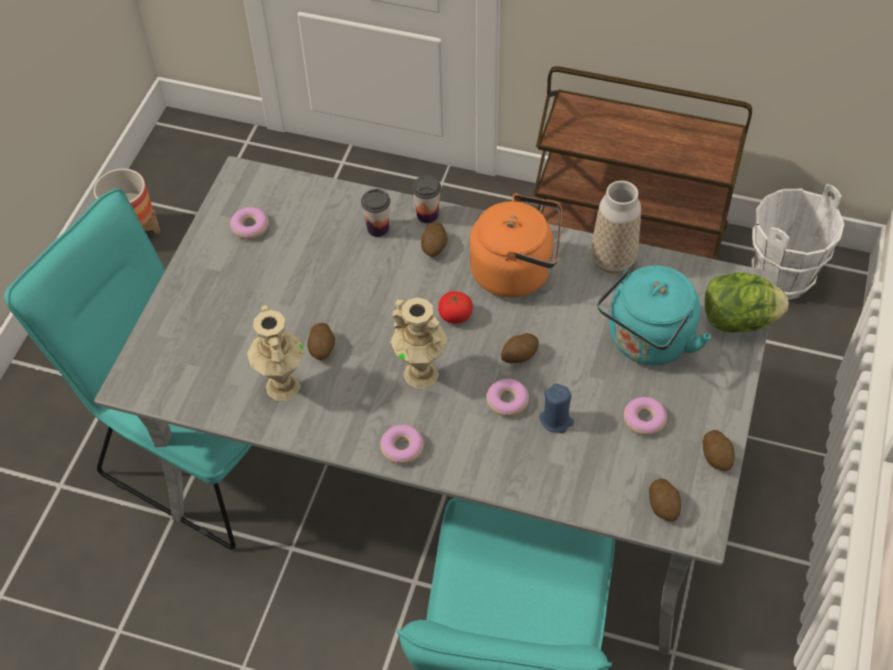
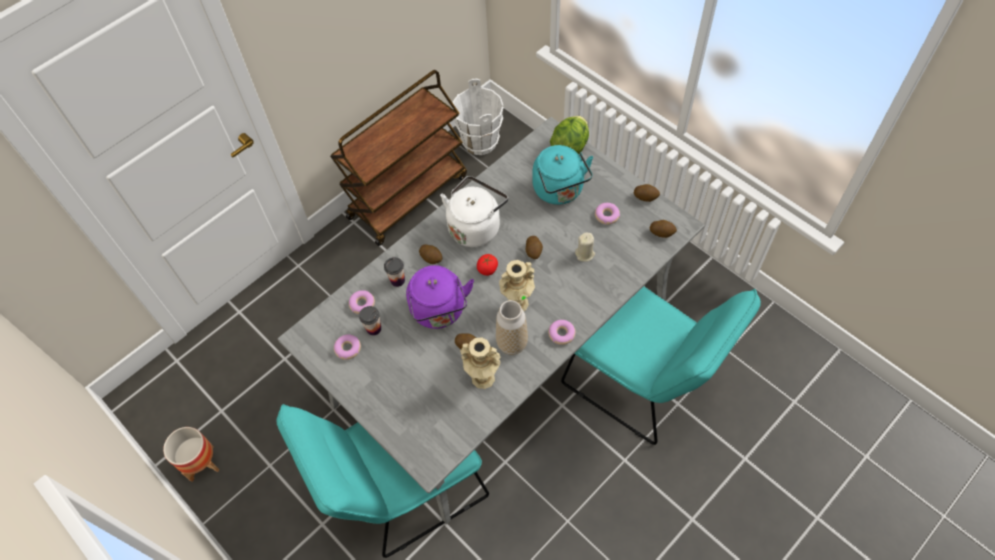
camera: 60 degrees left, 5 degrees up
cup [412,175,441,223] -> cup moved to [359,306,381,336]
orange kettle [469,193,562,298] -> white kettle [440,176,508,247]
donut [486,379,529,417] -> donut moved to [349,290,375,314]
blue candle [539,384,574,433] -> beige candle [575,233,595,262]
vase [591,181,641,274] -> vase moved to [496,300,528,355]
none -> purple kettle [406,265,474,329]

